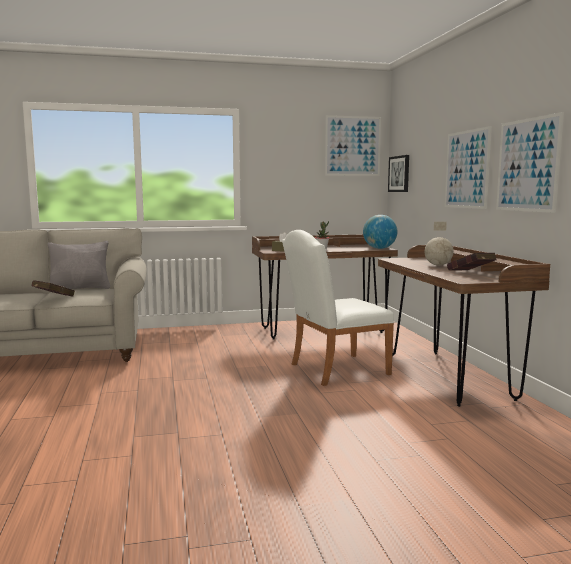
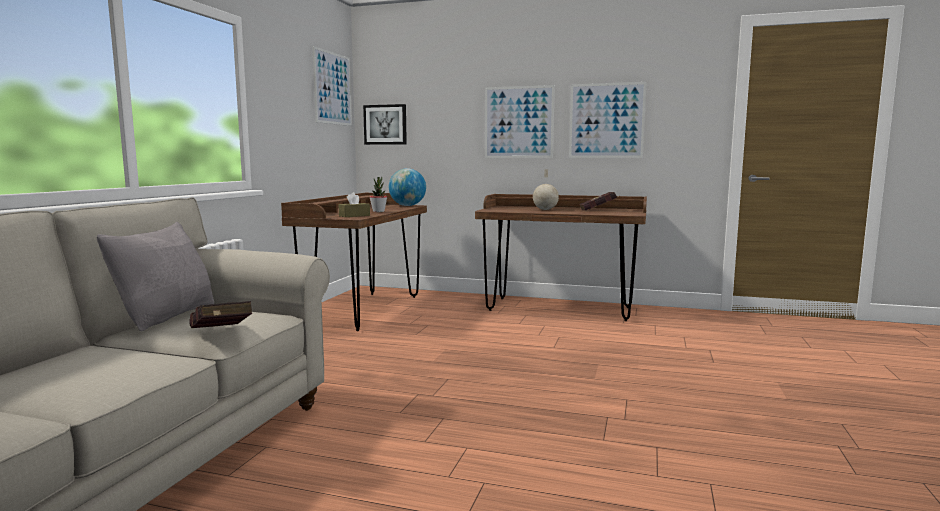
camera: 60 degrees left, 0 degrees up
white chair [282,230,394,386] -> none

